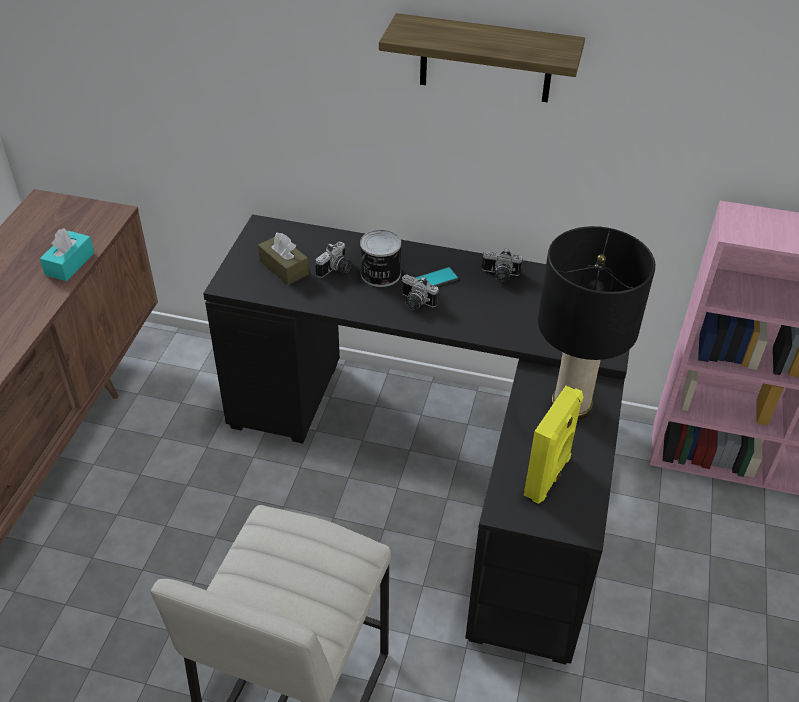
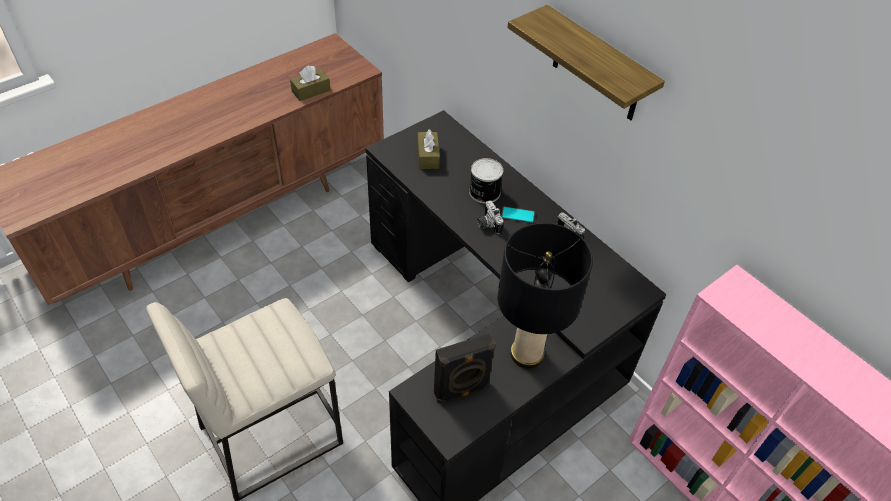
camera: 35 degrees right, 5 degrees up
turquoise tissue box [40,228,94,281] -> brown tissue box [290,65,330,101]
camera [315,242,352,278] -> none
yellow speaker [524,386,583,504] -> black speaker [434,333,496,403]

